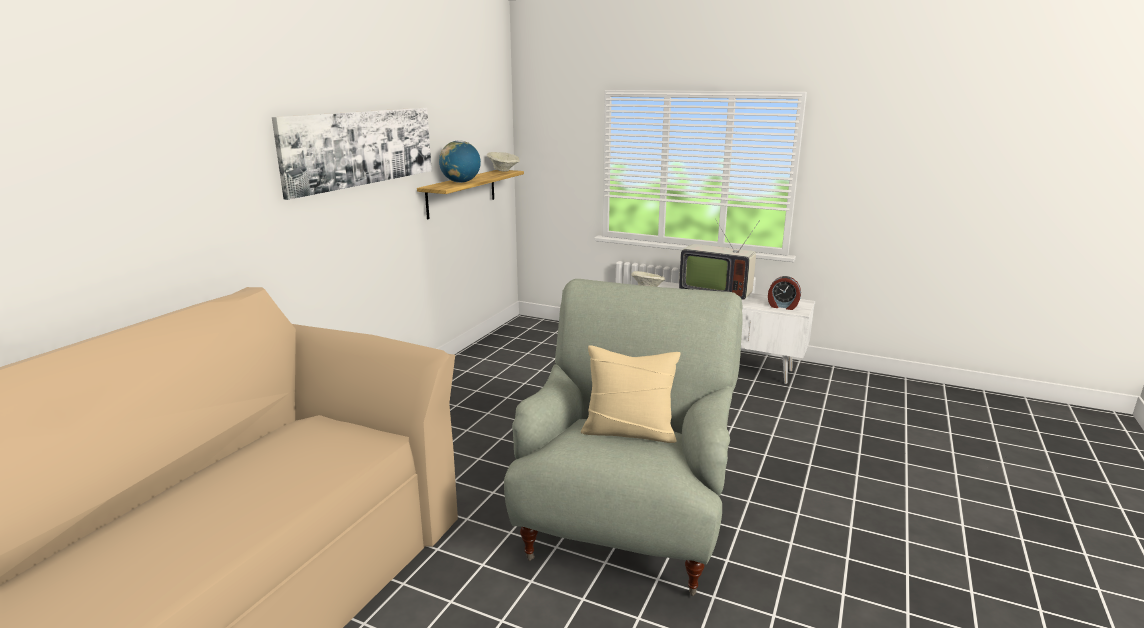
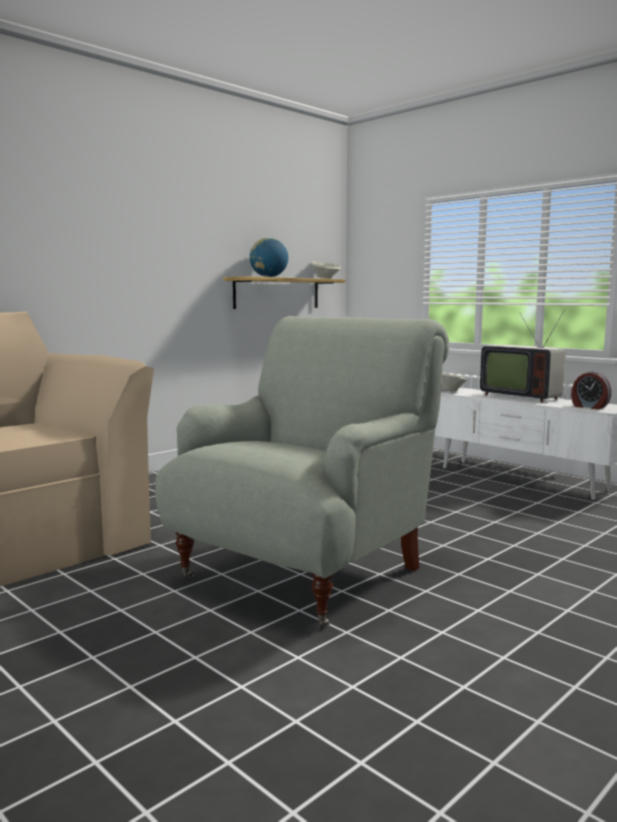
camera: 20 degrees right, 10 degrees down
picture [272,108,432,200] -> none
beige pillow [581,345,680,443] -> none

